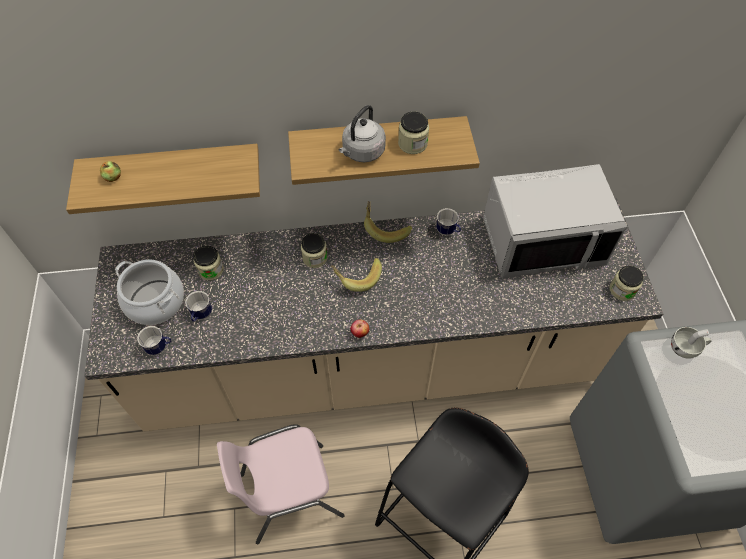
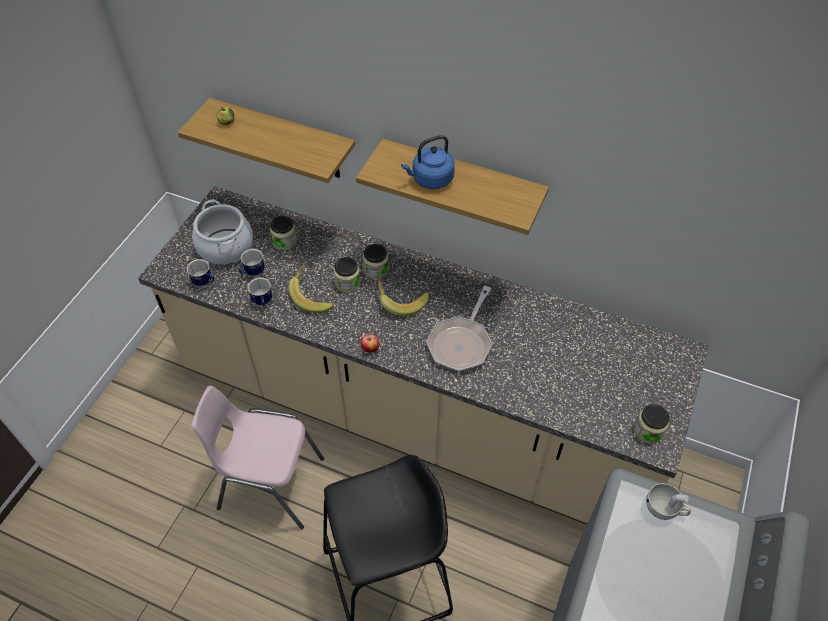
camera: 30 degrees right, 5 degrees down
grey kettle [339,105,386,162] -> blue kettle [401,135,455,189]
banana [364,201,412,243] -> banana moved to [288,262,333,313]
jar [398,112,429,154] -> jar moved to [334,257,361,293]
mug [436,208,461,236] -> mug moved to [248,278,272,306]
grey microwave [483,164,627,279] -> none
none -> frying pan [426,286,492,372]

